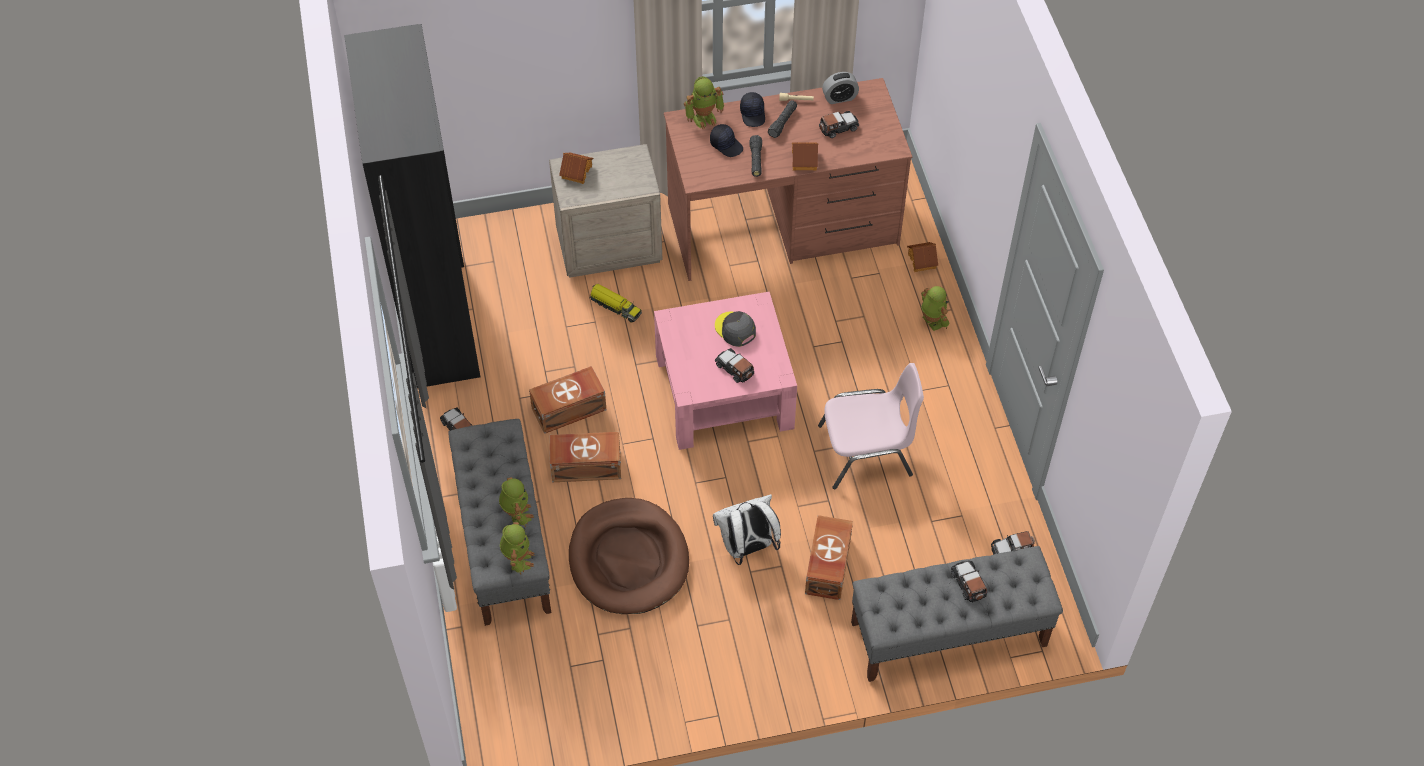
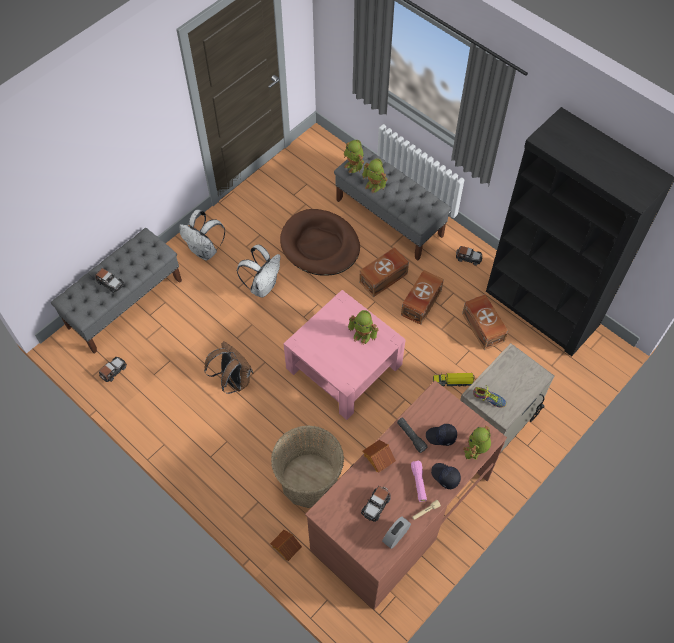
camera: 145 degrees right, 5 degrees up
toy house [559,152,593,184] -> none
grey cap [715,311,756,347] -> none
toy car [715,348,754,383] -> none
black flashlight [768,100,797,138] -> pink flashlight [411,461,427,502]
brown storage box [805,515,853,600] -> brown storage box moved to [462,294,508,350]
pink chair [818,363,924,490] -> brown backpack [204,341,254,394]
toy robot [921,286,949,331] -> toy robot moved to [348,310,379,345]
none -> white backpack [179,210,225,261]
none -> basket [271,425,344,508]
none -> shoe [473,385,507,407]

